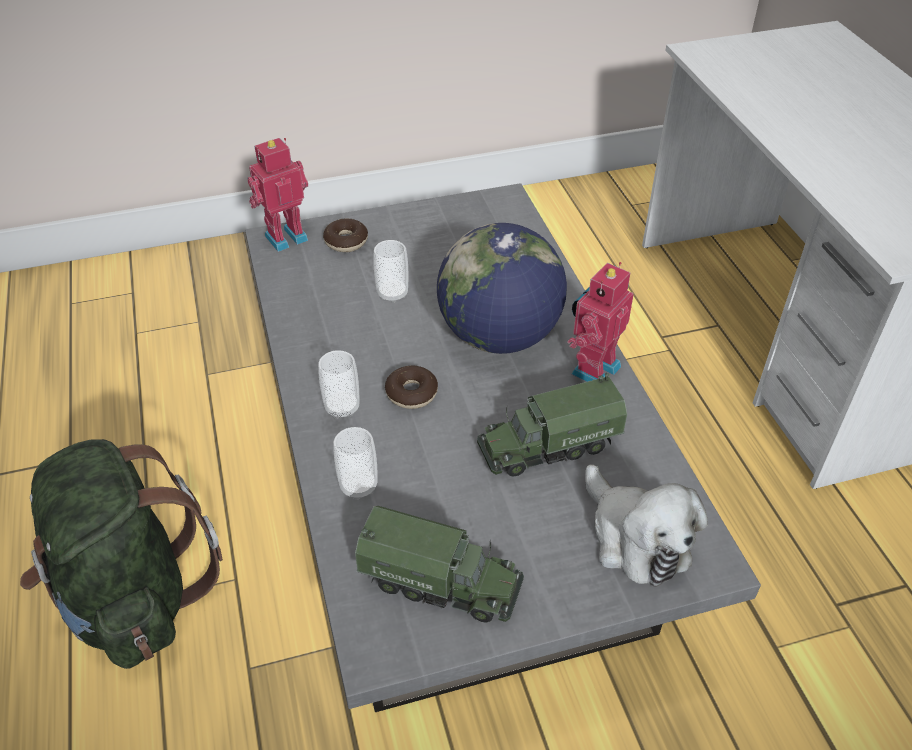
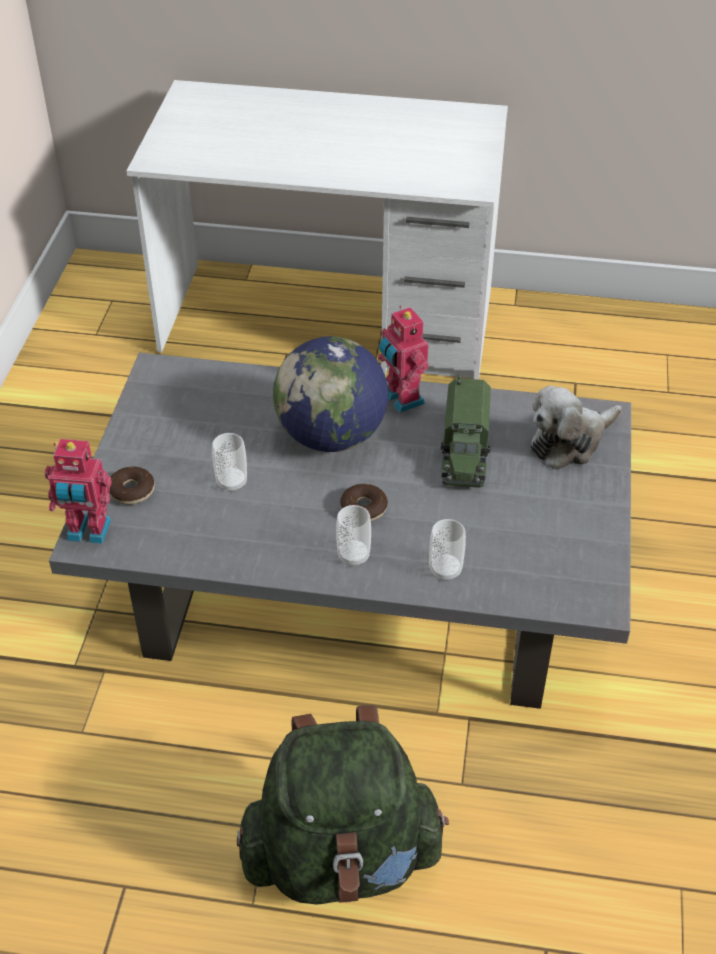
camera: 65 degrees left, 0 degrees up
toy robot [248,138,308,252] -> toy robot turned 75 degrees counterclockwise [45,439,112,544]
toy truck [355,506,524,623] -> none
plush toy [585,464,708,587] -> plush toy turned 150 degrees clockwise [530,385,622,469]

